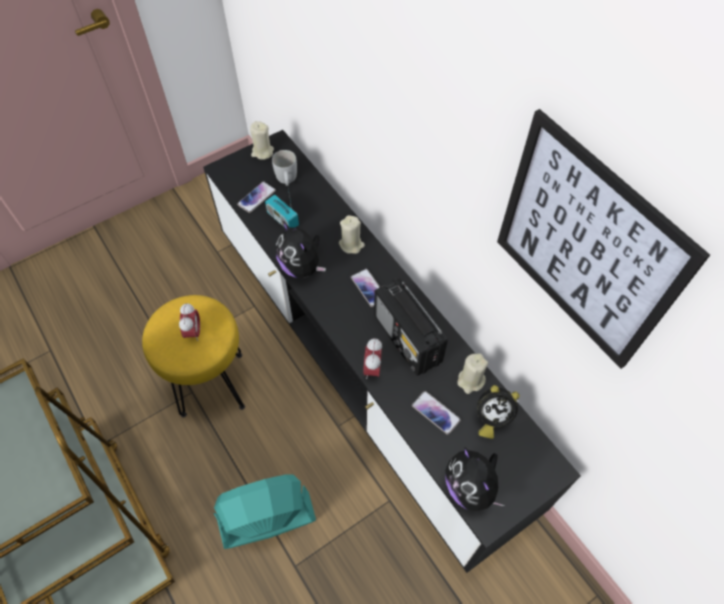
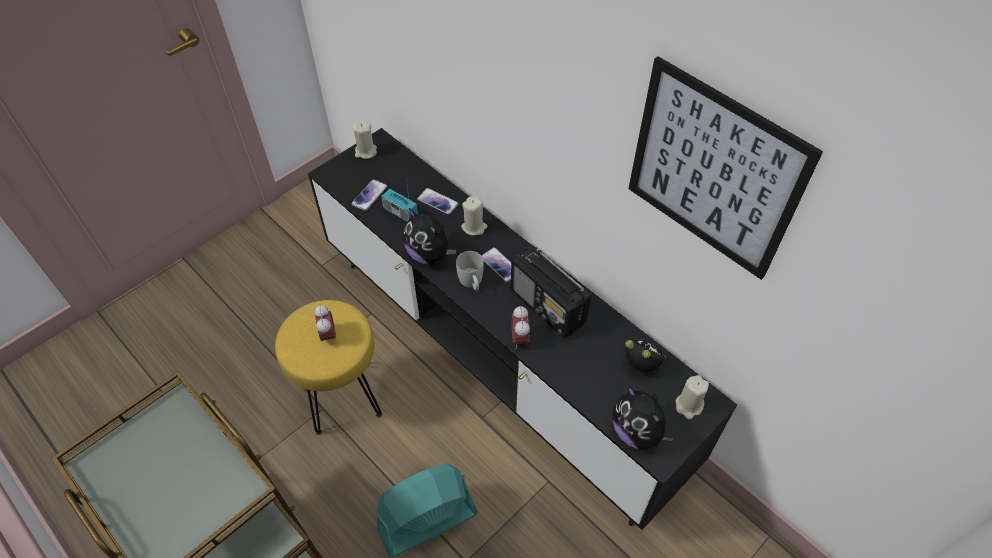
camera: 10 degrees left, 5 degrees down
white mug [272,150,297,186] -> white mug moved to [456,251,484,290]
phone [412,391,461,435] -> phone moved to [417,188,459,215]
beige candle [457,353,488,394] -> beige candle moved to [676,375,709,420]
alarm clock [477,385,520,439] -> alarm clock turned 135 degrees counterclockwise [625,337,666,372]

